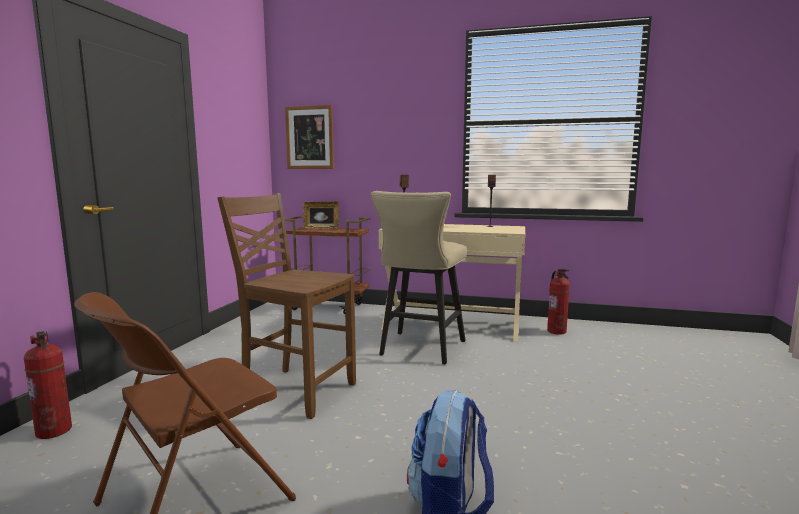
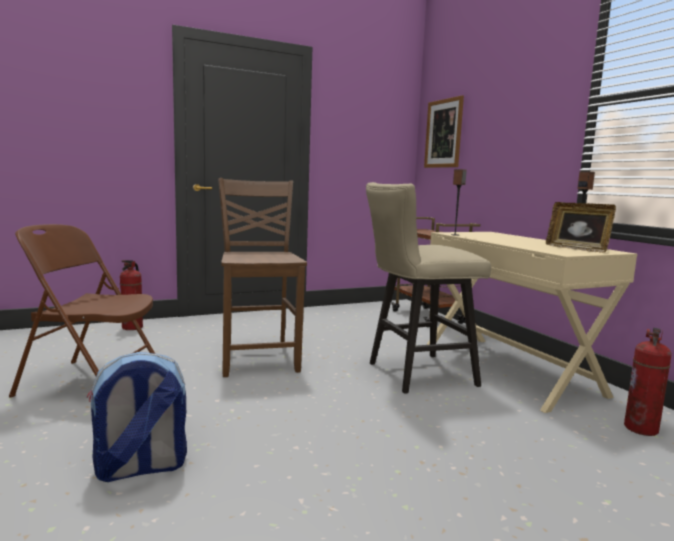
camera: 50 degrees right, 0 degrees up
picture frame [303,202,339,229] -> picture frame moved to [546,202,616,253]

